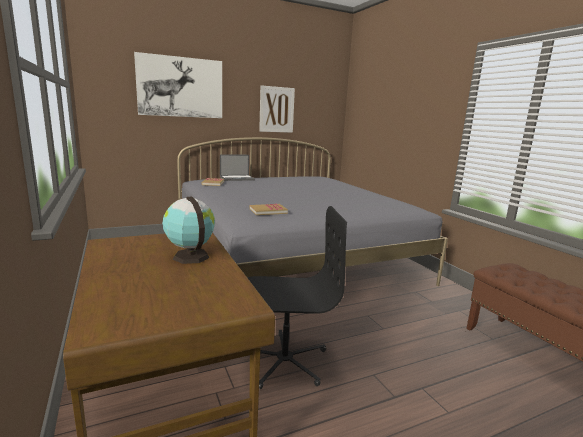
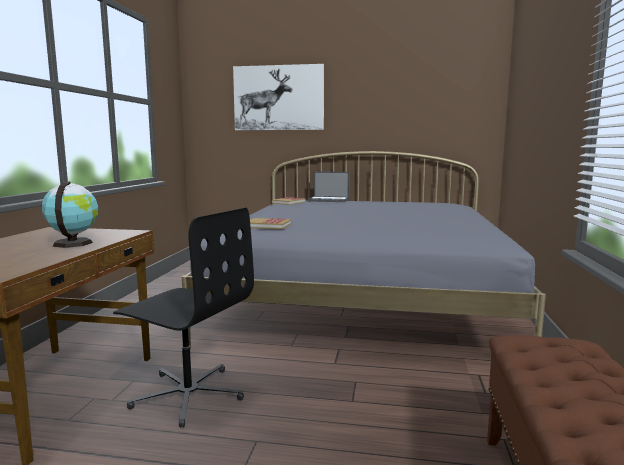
camera: 35 degrees right, 5 degrees down
picture [259,85,295,133] -> none

